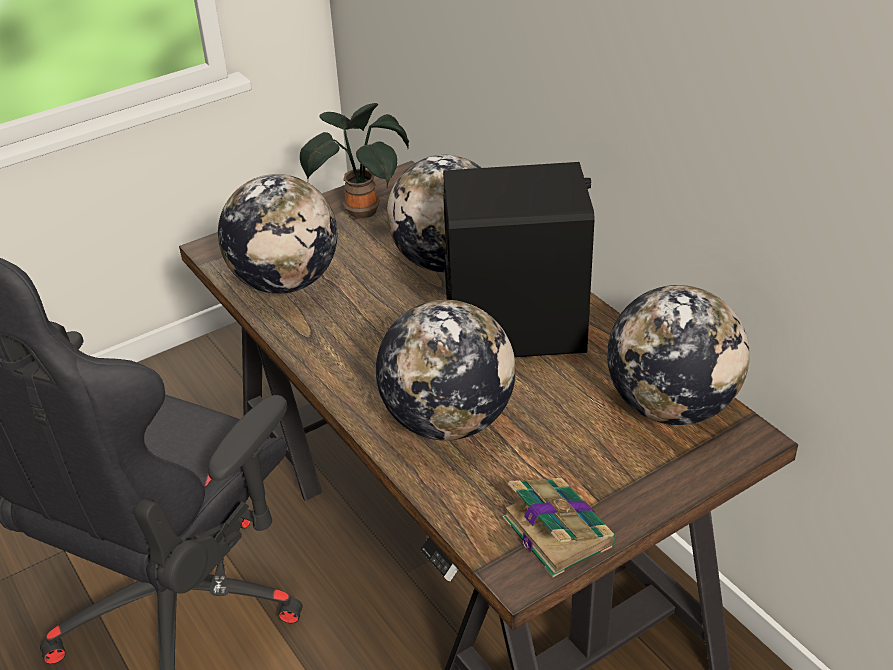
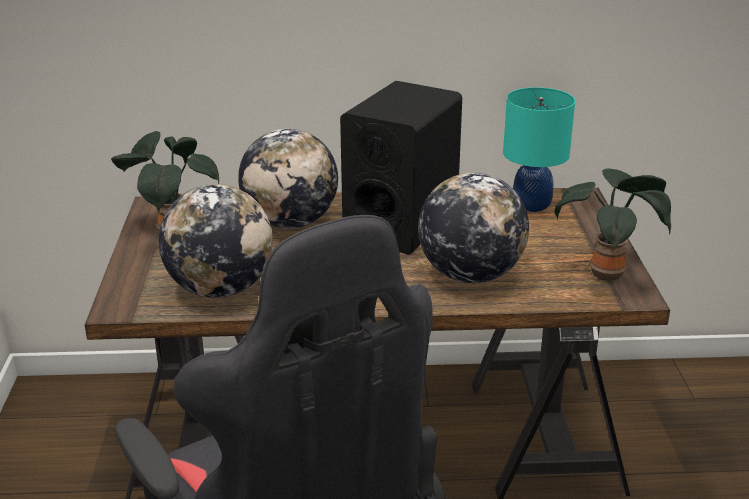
camera: 60 degrees left, 10 degrees down
book [503,478,616,578] -> potted plant [555,168,671,281]
globe [607,285,750,425] -> turquoise table lamp [503,87,575,212]

